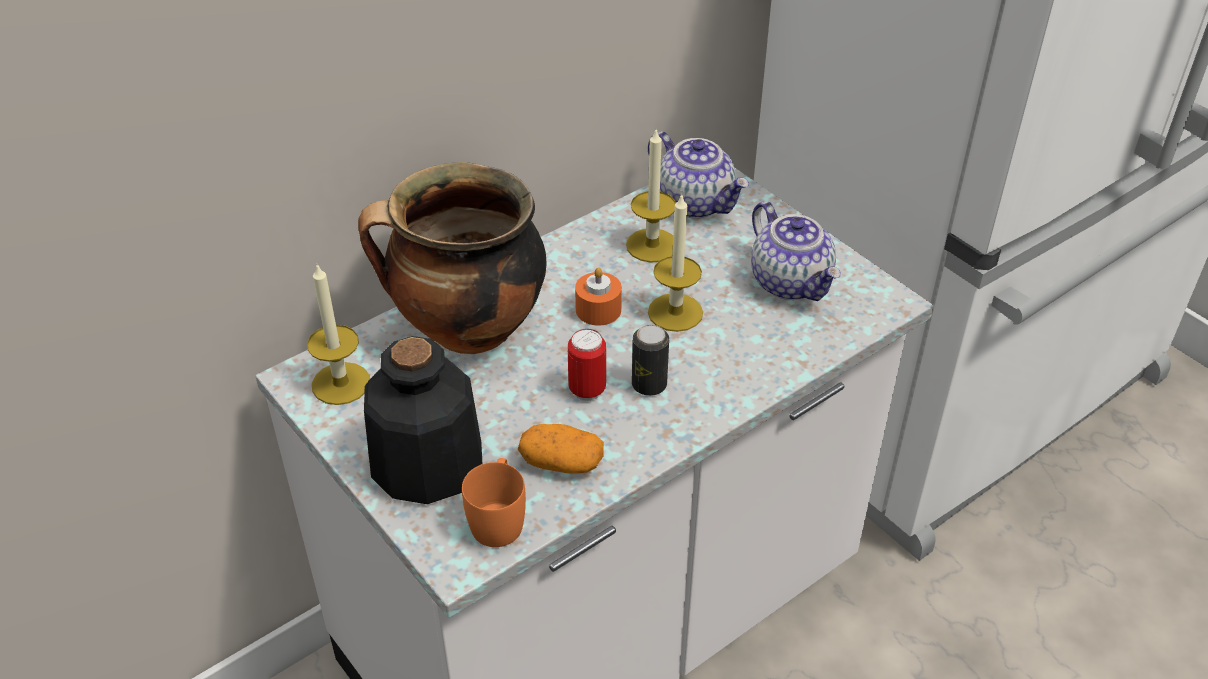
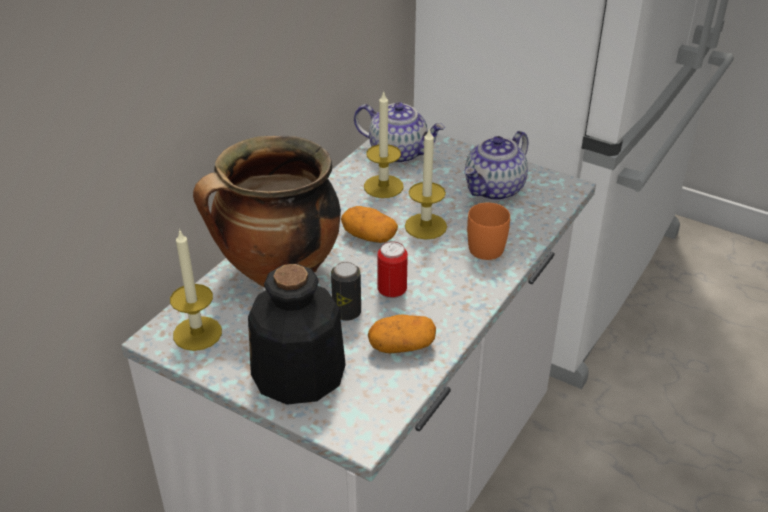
camera: 20 degrees left, 5 degrees down
orange mug [462,458,526,547] -> orange mug moved to [467,203,510,260]
orange candle [575,267,622,326] -> potato [341,206,398,243]
can [632,325,669,396] -> can moved to [331,262,361,321]
teapot [751,201,841,301] -> teapot turned 90 degrees clockwise [464,131,529,201]

